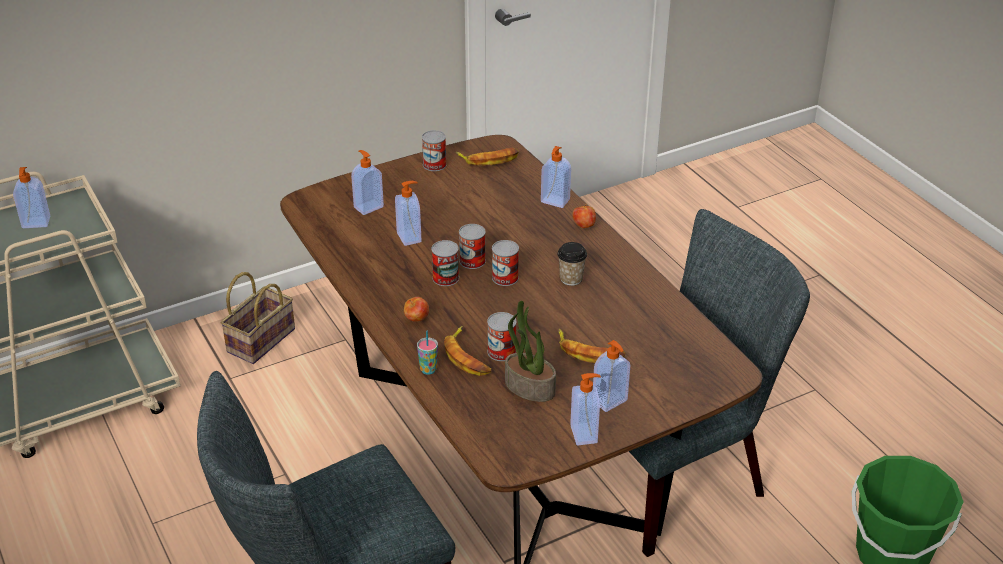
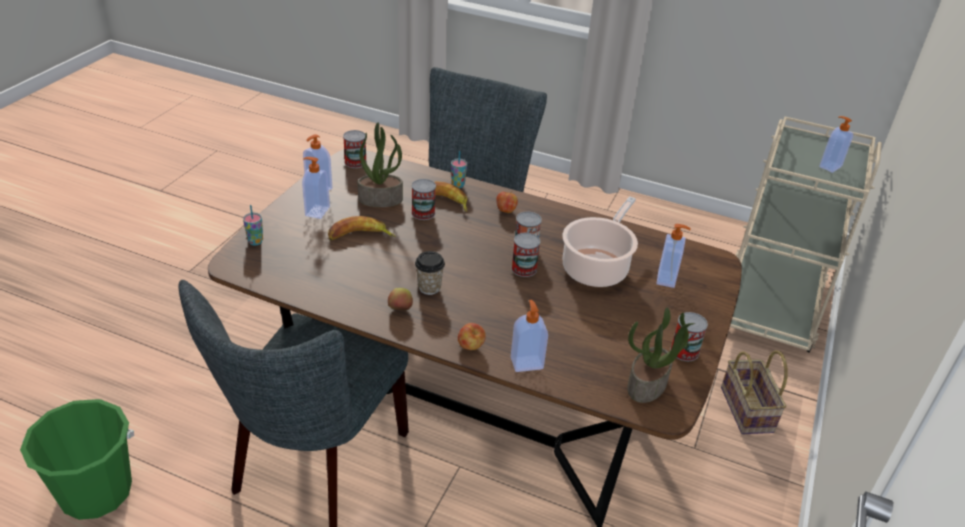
camera: 140 degrees right, 0 degrees up
soap dispenser [395,181,422,246] -> cooking pot [562,196,638,287]
banana [456,148,519,166] -> potted plant [627,308,696,403]
can [492,240,519,286] -> can moved to [343,130,367,168]
none -> cup [243,205,263,246]
none -> apple [388,288,413,310]

